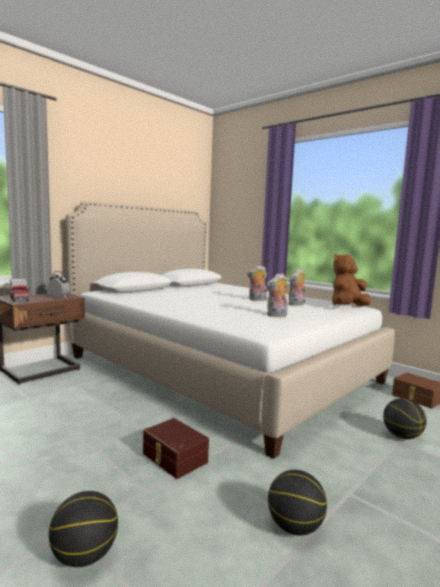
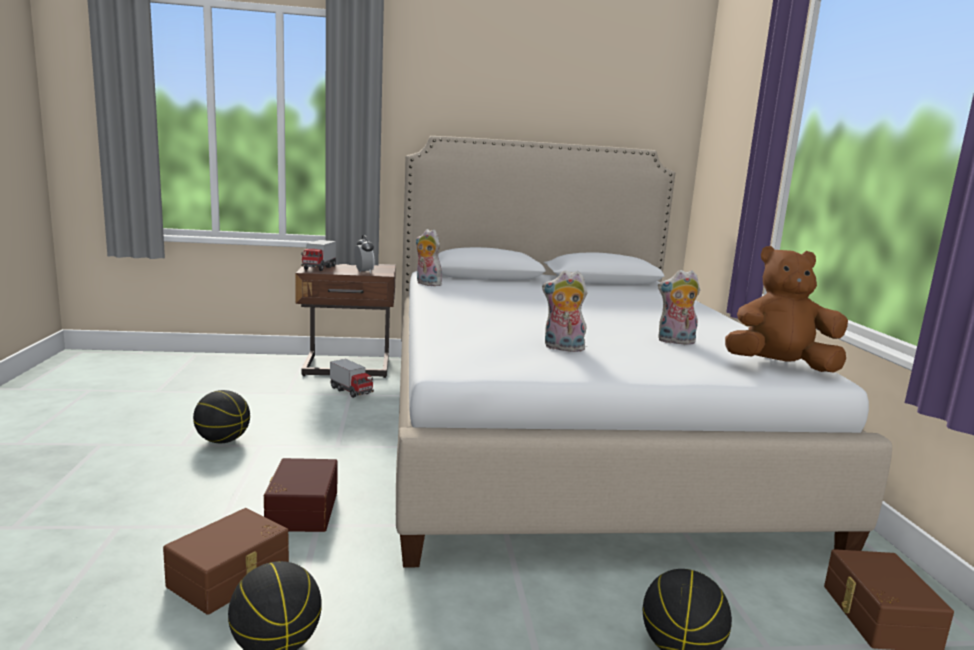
camera: 40 degrees right, 5 degrees up
basketball [49,491,118,567] -> basketball moved to [193,390,250,443]
plush toy [247,266,267,301] -> plush toy moved to [416,229,442,286]
none -> brown storage box [163,508,289,614]
none -> toy truck [330,359,374,398]

